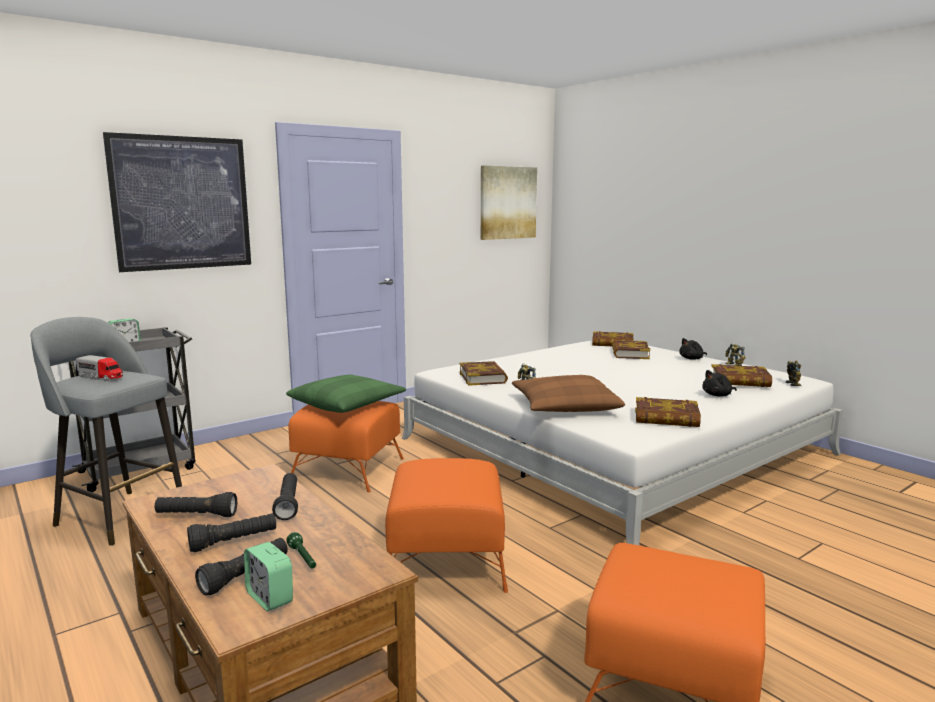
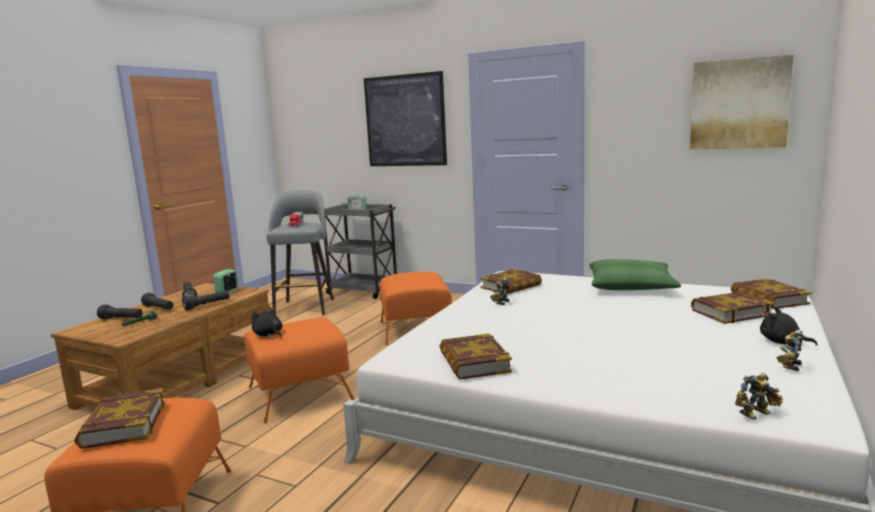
camera: 65 degrees right, 0 degrees up
alarm clock [244,542,293,611] -> alarm clock moved to [214,269,239,293]
green pillow [286,375,406,413] -> green pillow moved to [589,259,681,290]
brown pillow [512,375,625,412] -> none
black plush toy [702,370,737,397] -> black plush toy moved to [252,307,283,338]
book [712,364,772,387] -> book moved to [74,388,165,449]

